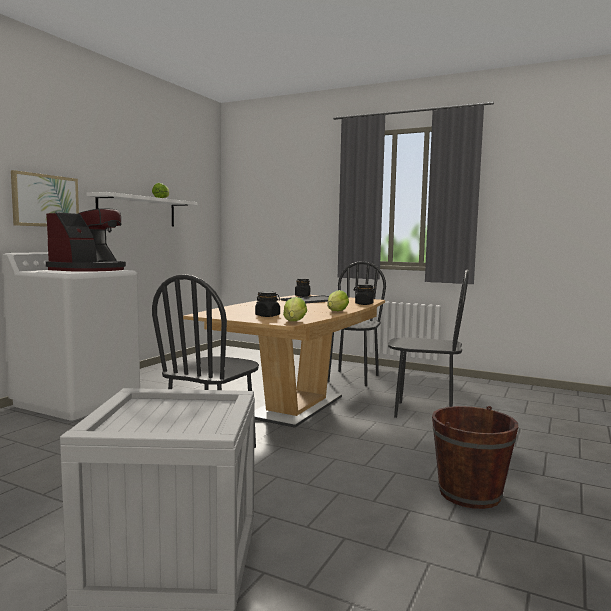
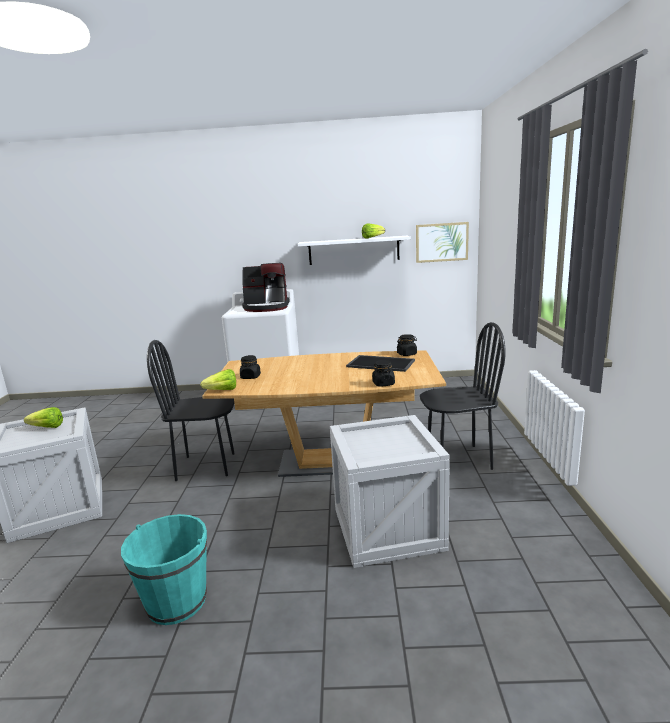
camera: 65 degrees right, 10 degrees up
picture [11,170,79,227] -> picture moved to [416,222,469,263]
lettuce [327,290,349,311] -> lettuce moved to [24,407,63,428]
black chair [388,270,469,418] -> crate [330,415,450,568]
brown bucket [432,406,518,509] -> turquoise bucket [121,514,207,625]

